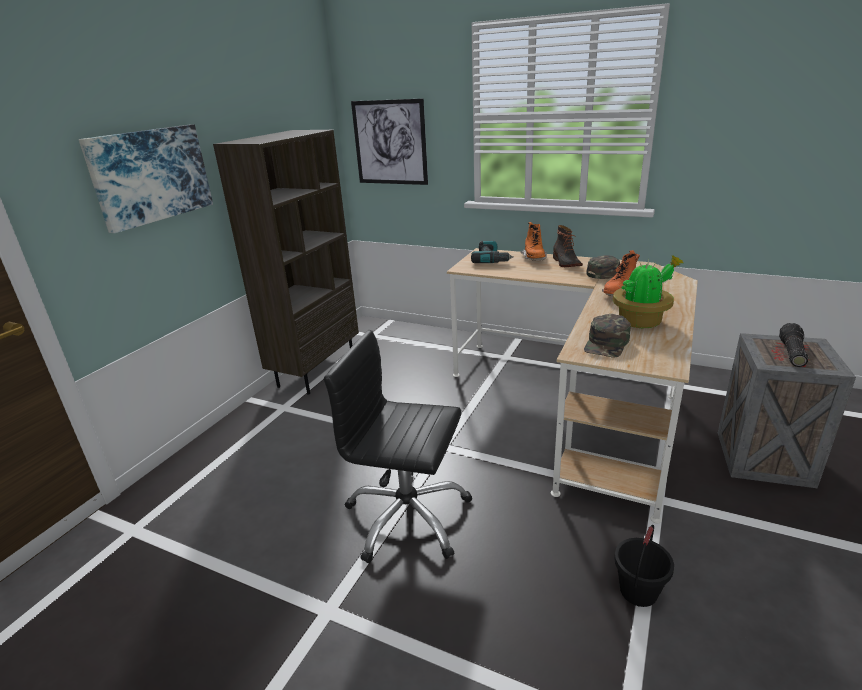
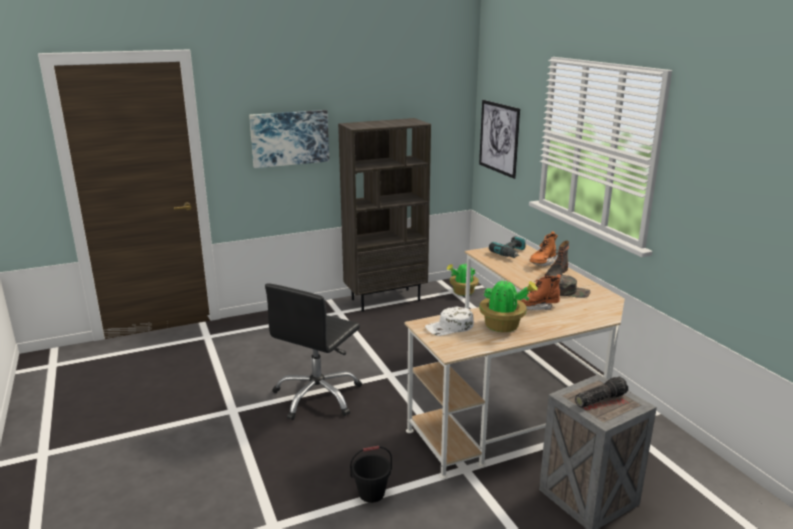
camera: 40 degrees right, 5 degrees down
black office chair [324,330,472,563] -> black office chair turned 120 degrees counterclockwise [265,283,362,420]
green cap [584,314,631,358] -> white cap [425,307,474,336]
none -> potted plant [447,262,479,296]

